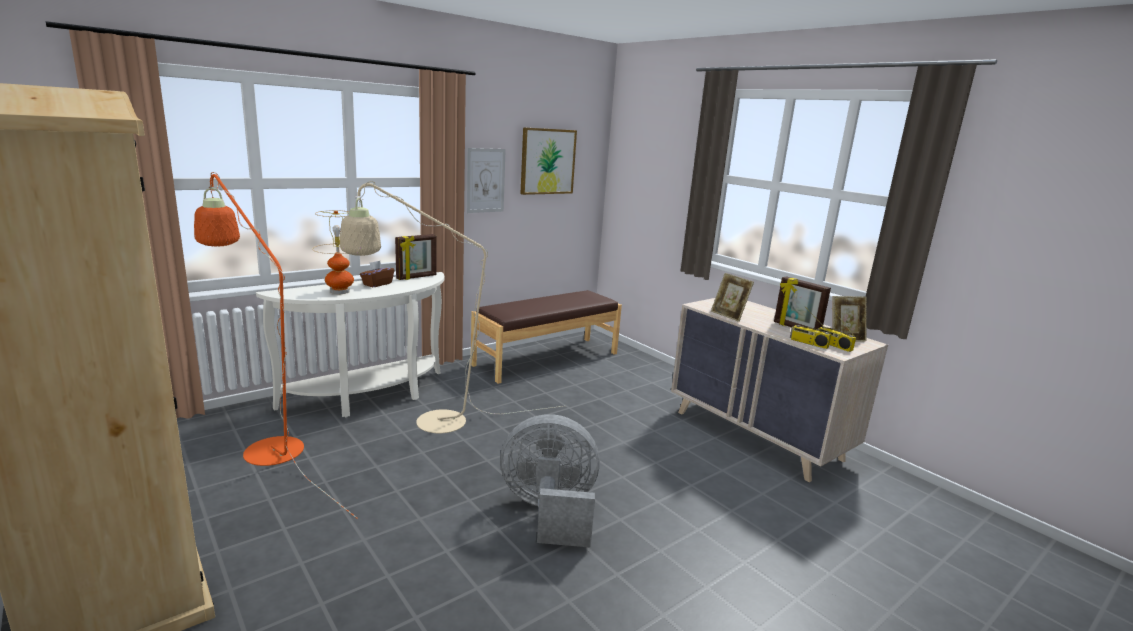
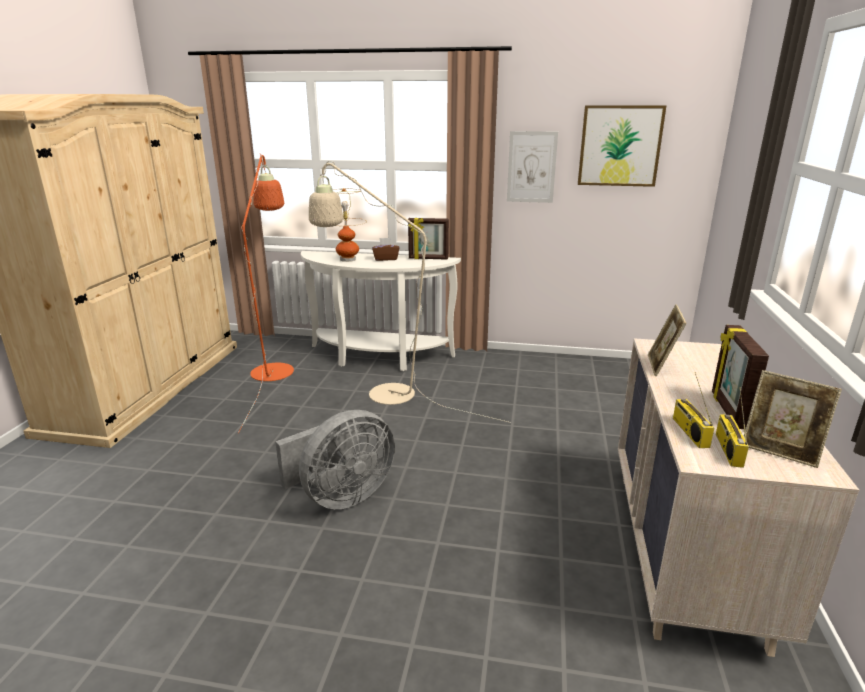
camera: 50 degrees right, 5 degrees up
brown bench [471,290,622,384] -> none
grey fan [500,414,600,548] -> grey fan turned 90 degrees clockwise [275,410,395,509]

